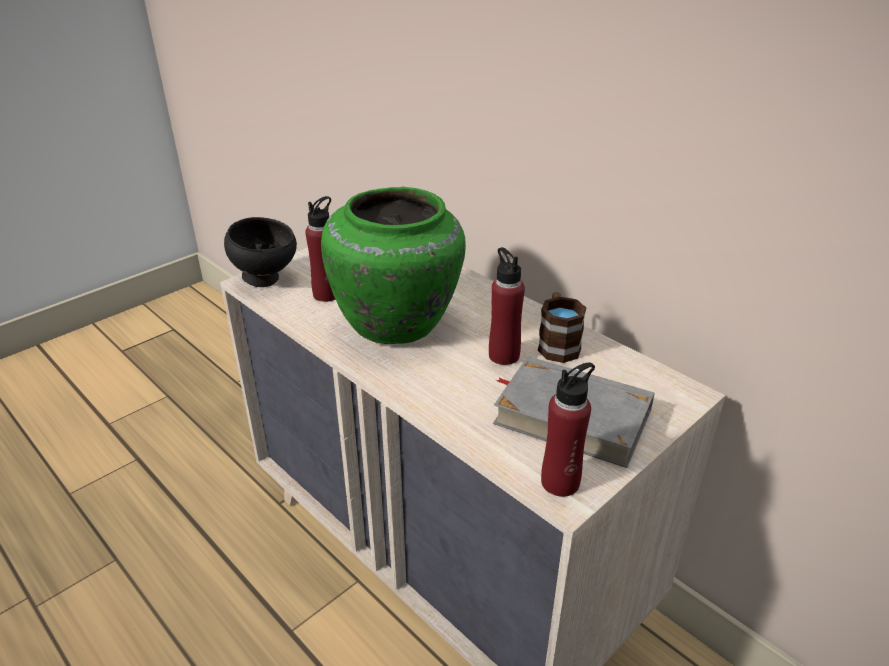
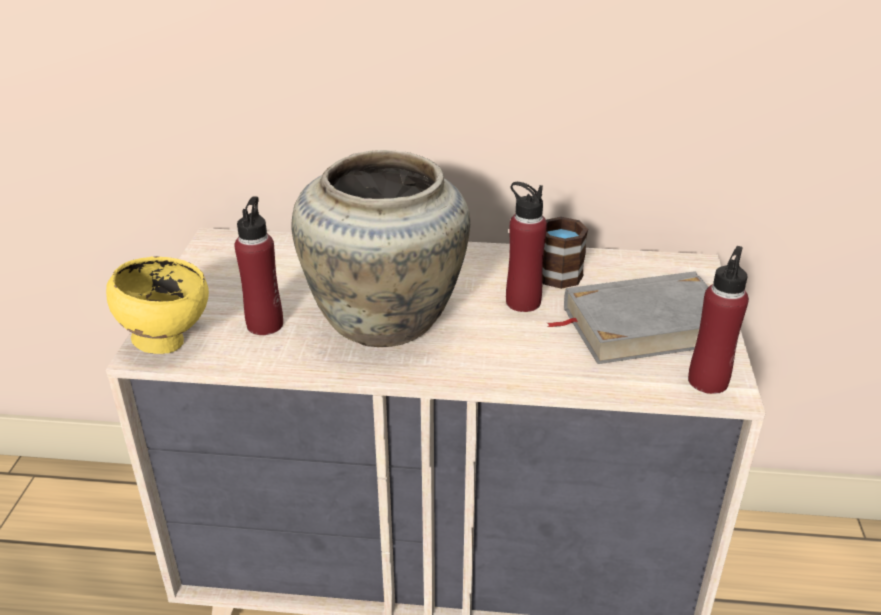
camera: 40 degrees left, 0 degrees up
black bowl [224,217,297,287] -> yellow bowl [106,256,209,354]
green vase [321,187,466,344] -> beige vase [292,150,470,347]

